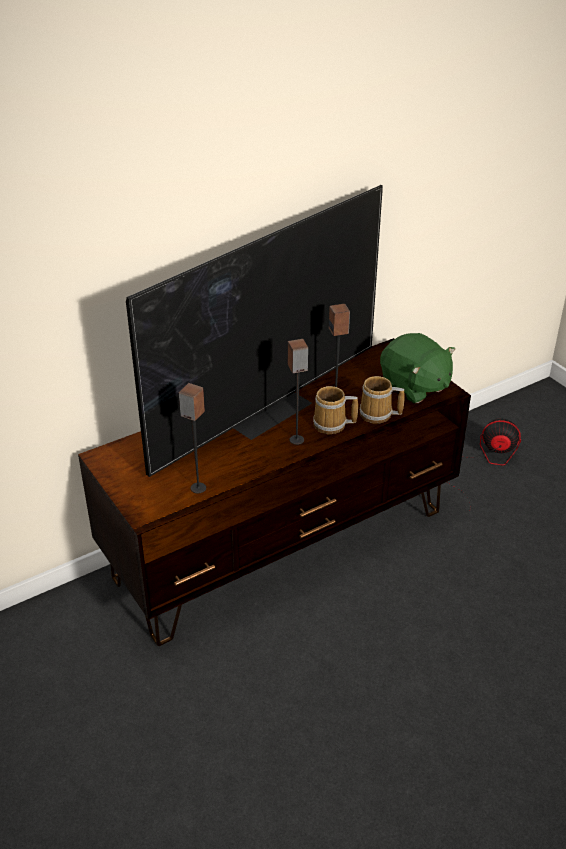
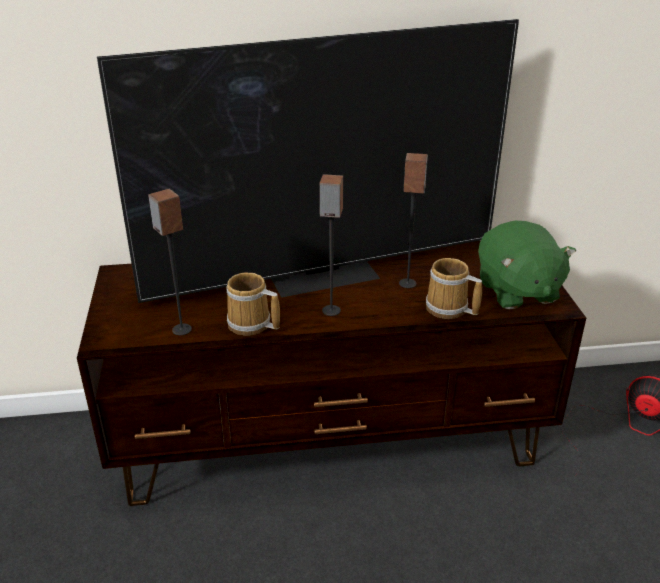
camera: 25 degrees right, 5 degrees down
mug [313,386,358,434] -> mug moved to [226,272,280,336]

